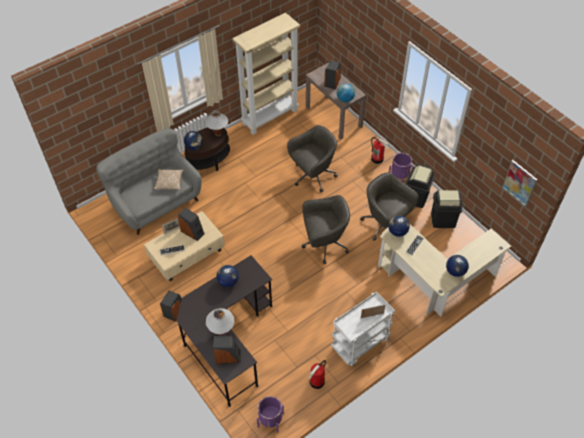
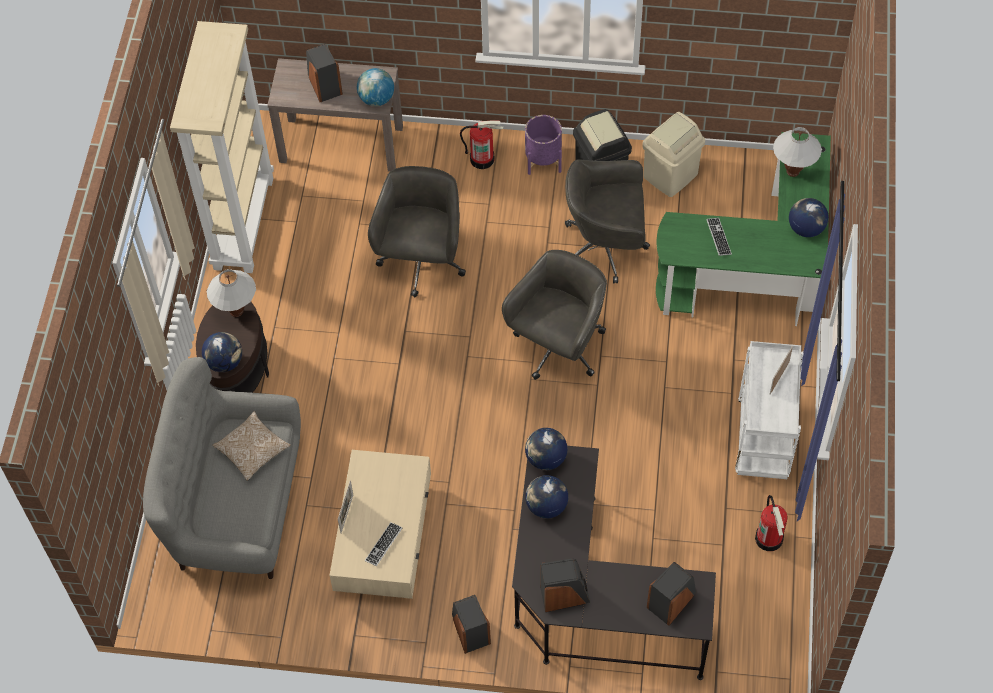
camera: 45 degrees left, 5 degrees up
speaker [178,208,204,241] -> speaker moved to [540,559,590,612]
white table lamp [206,308,234,335] -> white table lamp moved to [773,127,822,177]
purple planter [257,396,284,433] -> none
beige desk [378,223,511,316] -> green desk [656,132,831,326]
globe [388,215,410,237] -> globe moved to [525,428,568,470]
black trash can [431,190,462,228] -> beige trash can [642,112,705,197]
picture [502,160,537,207] -> none

